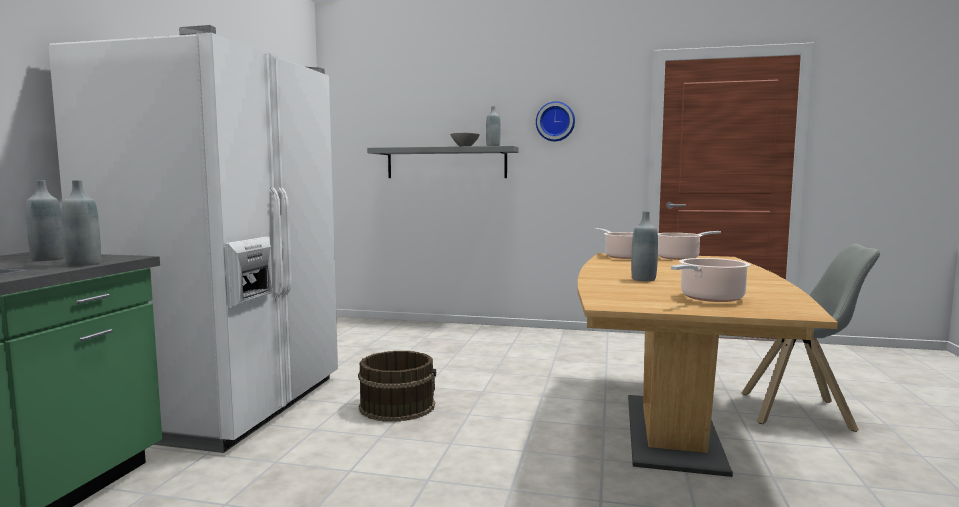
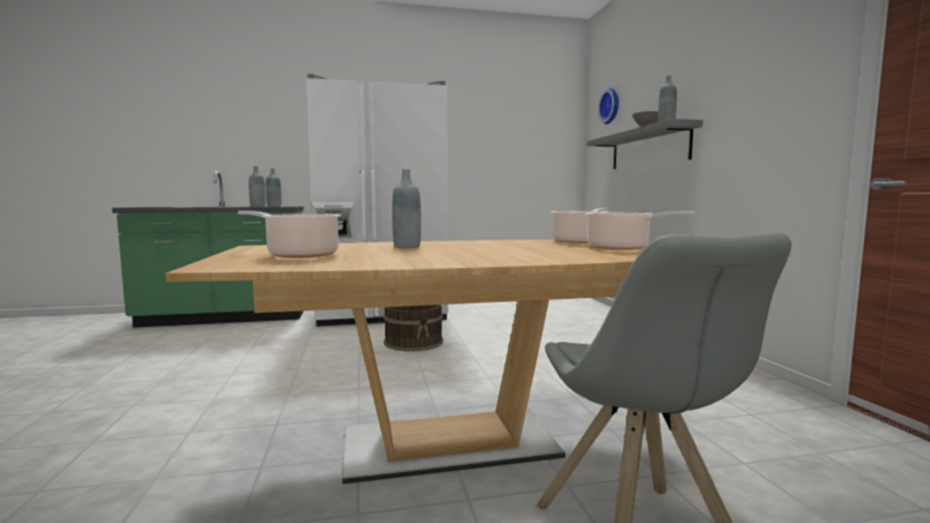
camera: 65 degrees right, 0 degrees up
wall clock [536,101,575,141] -> wall clock moved to [598,88,619,124]

